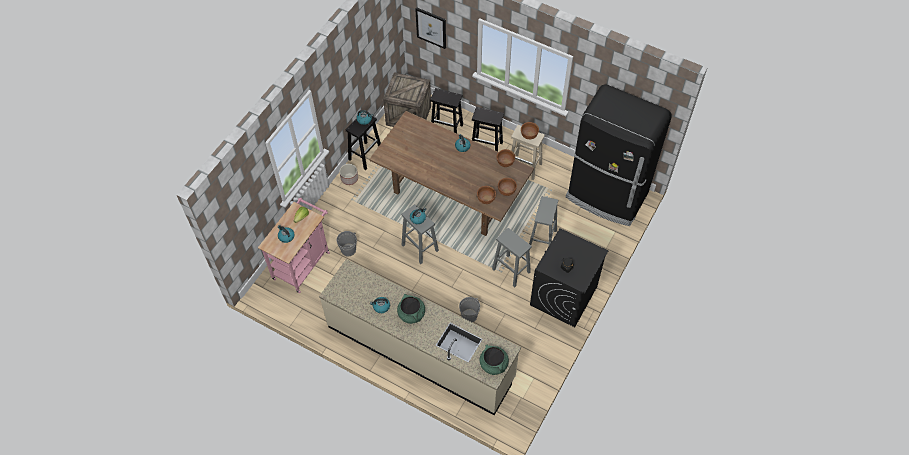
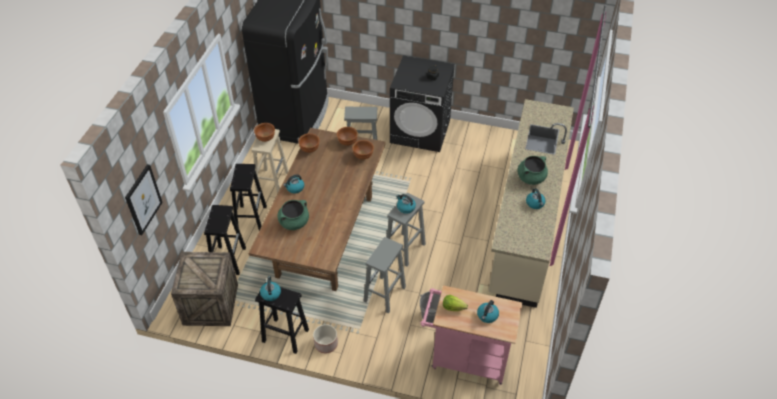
camera: 105 degrees left, 10 degrees down
grey bucket [459,297,480,322] -> none
green cooking pot [480,345,509,375] -> green cooking pot moved to [277,200,309,230]
grey stool [492,228,532,287] -> grey stool moved to [363,237,406,314]

